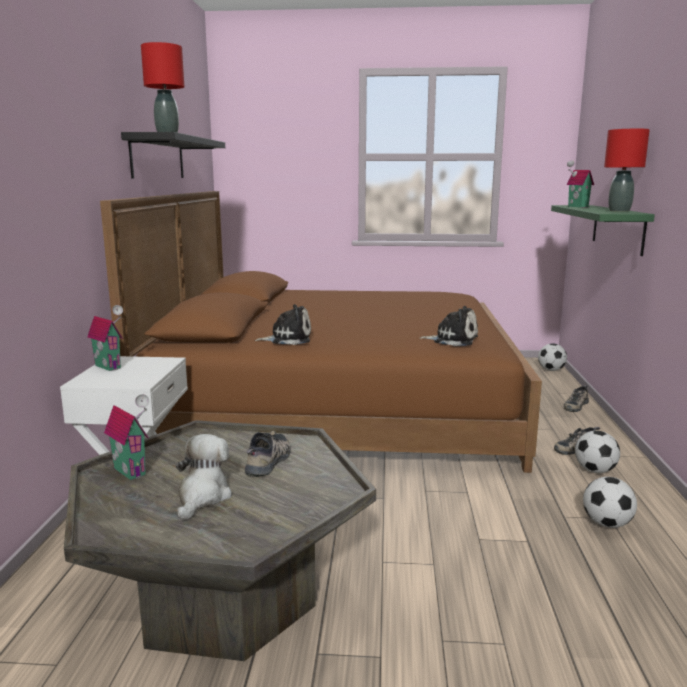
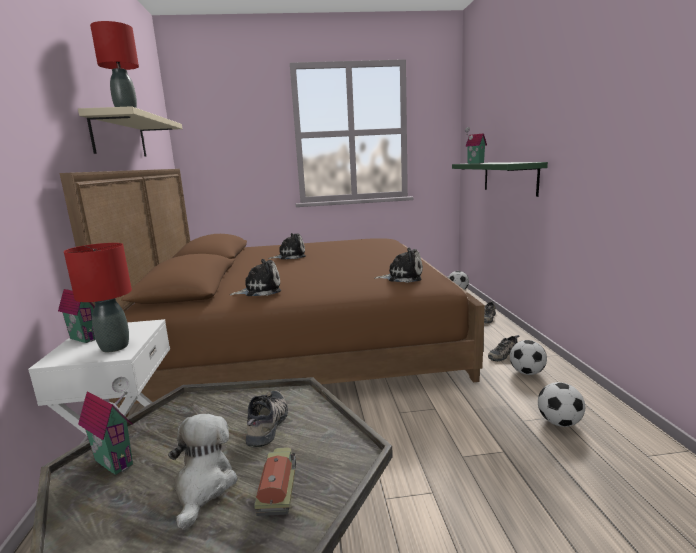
camera: 10 degrees left, 0 degrees up
black shelf [121,132,225,178] -> beige shelf [78,106,182,157]
red table lamp [604,129,650,212] -> red table lamp moved to [64,243,132,352]
none -> toy truck [254,447,296,516]
none -> plush toy [269,233,306,259]

